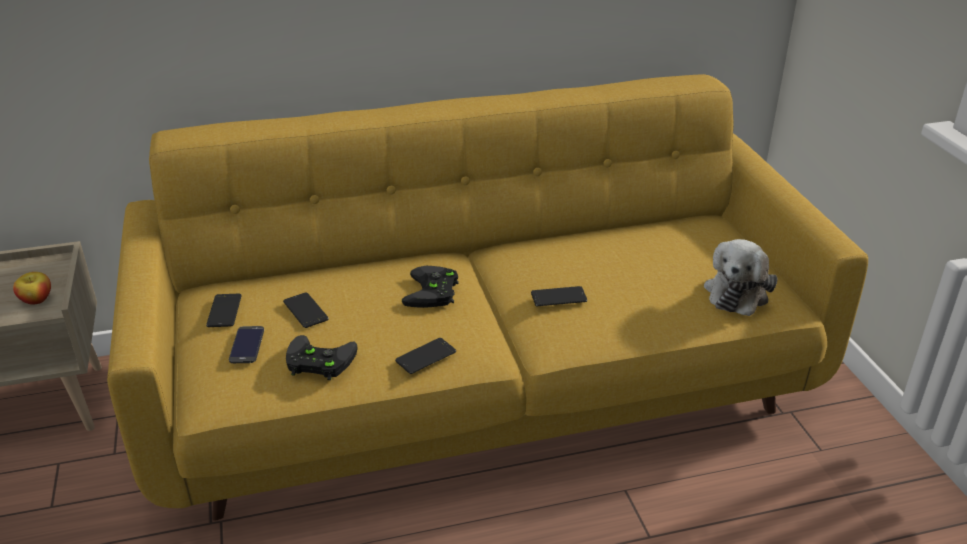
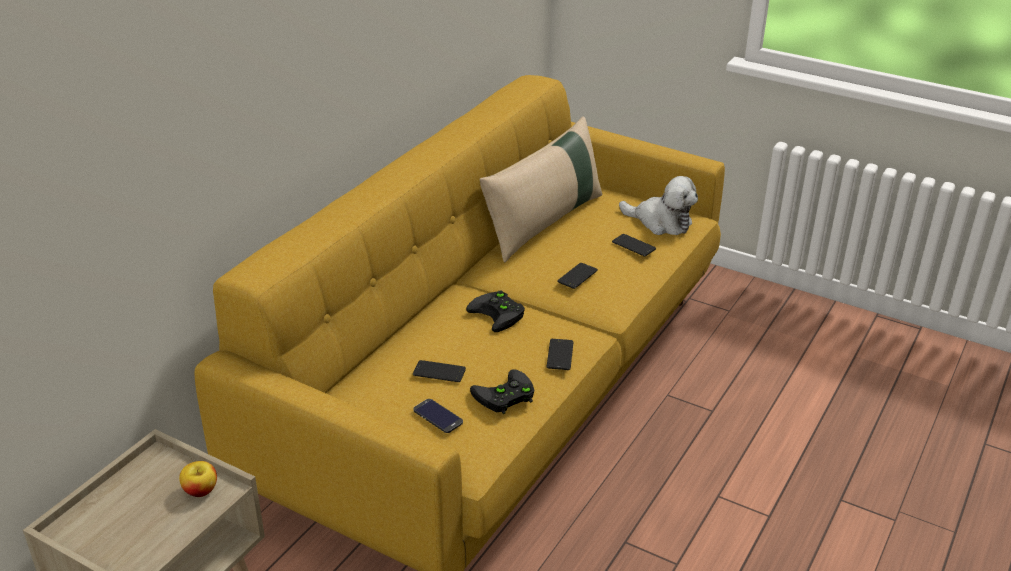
camera: 45 degrees left, 0 degrees up
phone [206,294,242,327] -> phone moved to [612,234,656,256]
plush toy [704,239,778,316] -> plush toy turned 45 degrees counterclockwise [619,176,698,235]
none -> beige pillow [479,117,602,262]

